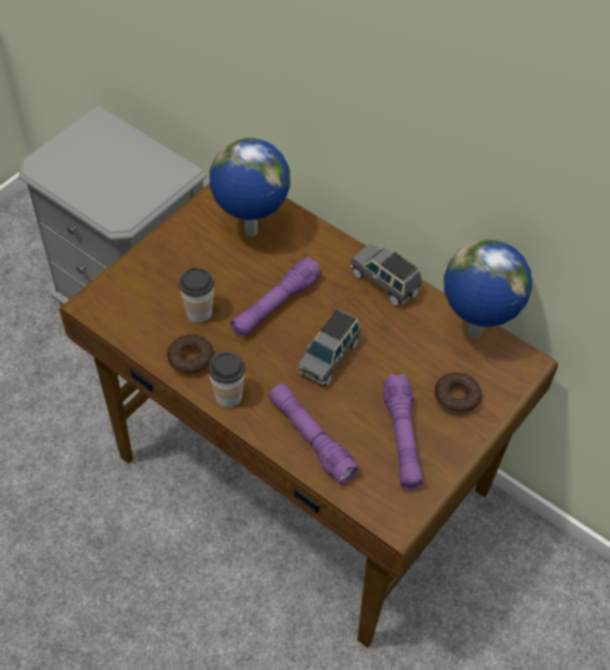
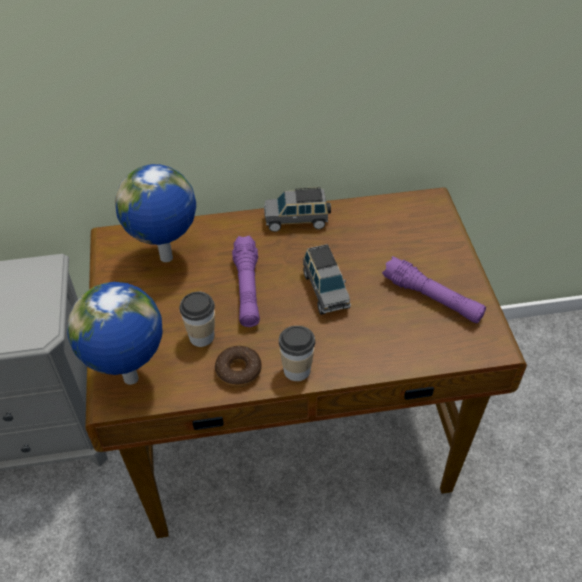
camera: 45 degrees left, 5 degrees down
purple flashlight [269,384,360,485] -> none
donut [434,372,482,415] -> none
globe [444,239,532,339] -> globe moved to [67,282,163,385]

